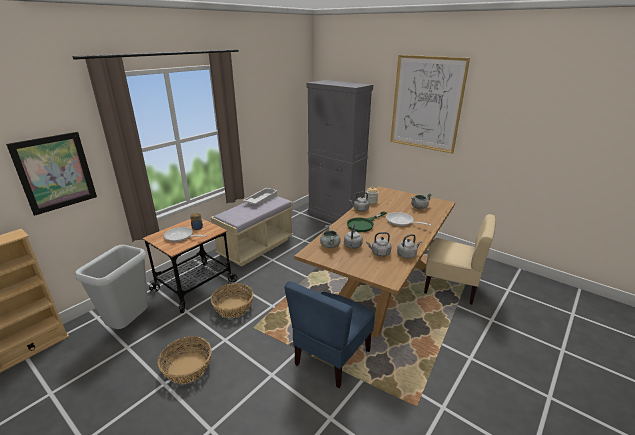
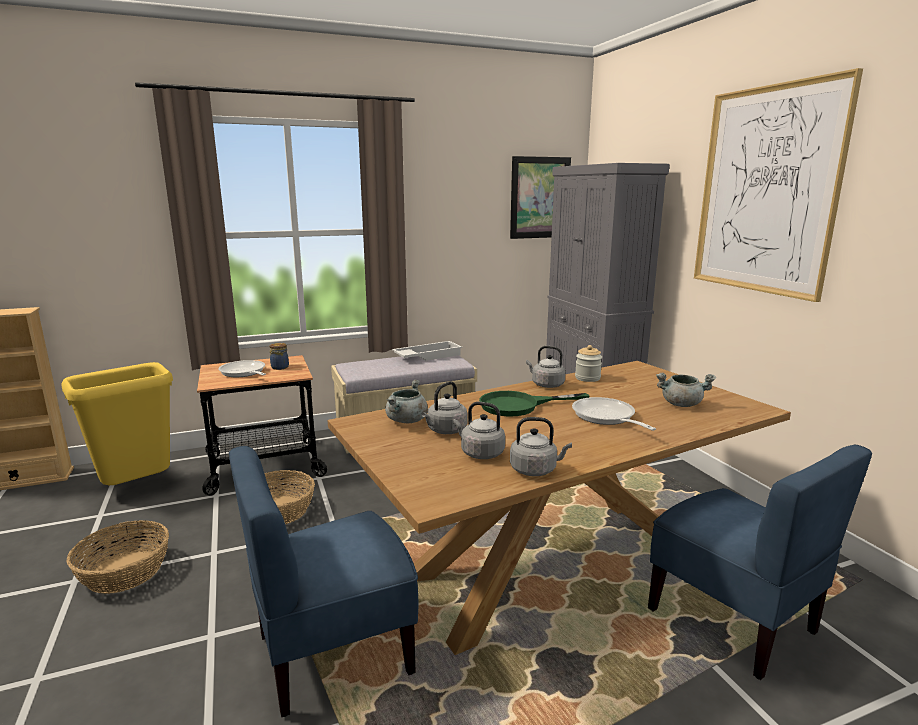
camera: 30 degrees right, 10 degrees down
picture [6,132,97,216] -> picture moved to [510,156,571,239]
grey trash can [75,245,148,329] -> yellow trash can [61,362,173,485]
beige chair [424,214,496,305] -> blue chair [648,445,872,680]

